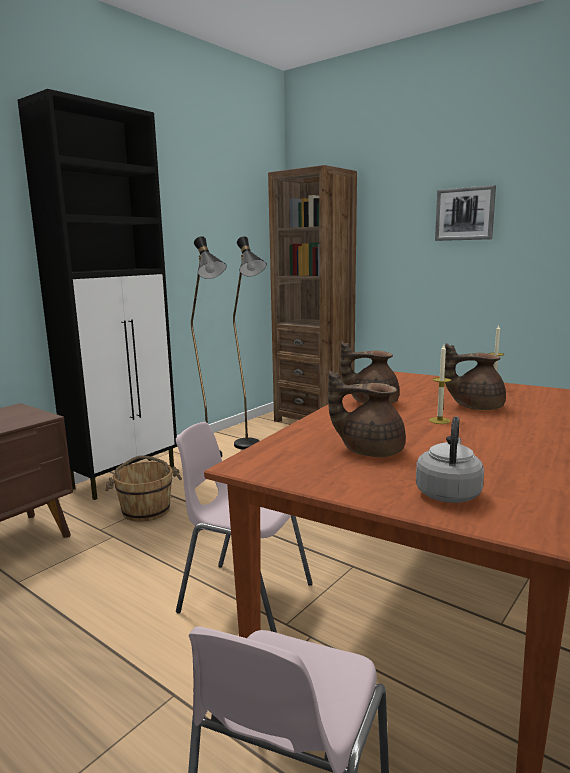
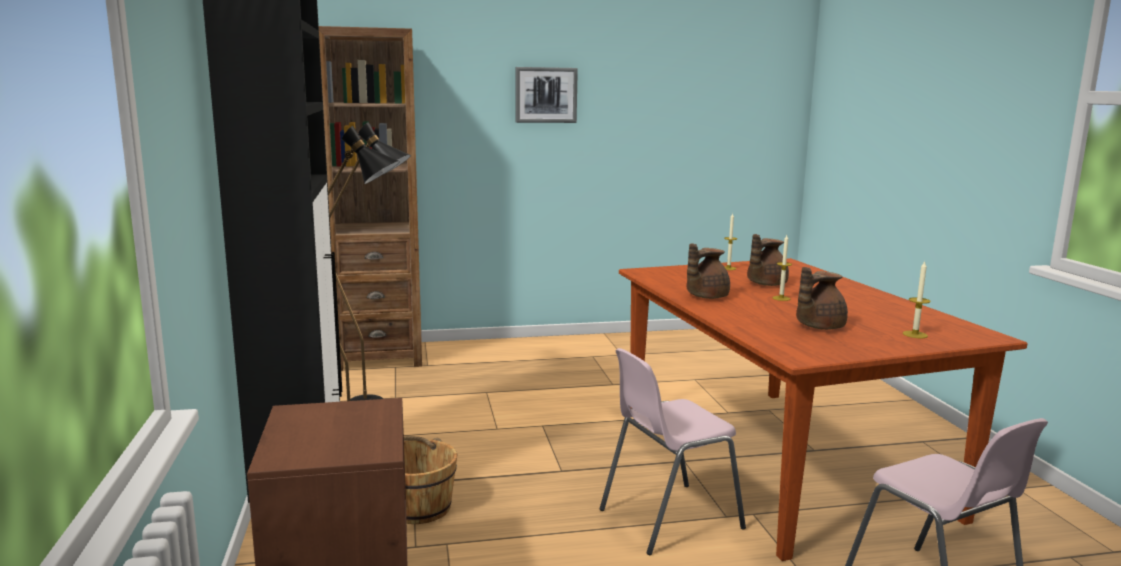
camera: 50 degrees left, 0 degrees up
grey kettle [416,416,484,503] -> candle [903,260,930,338]

